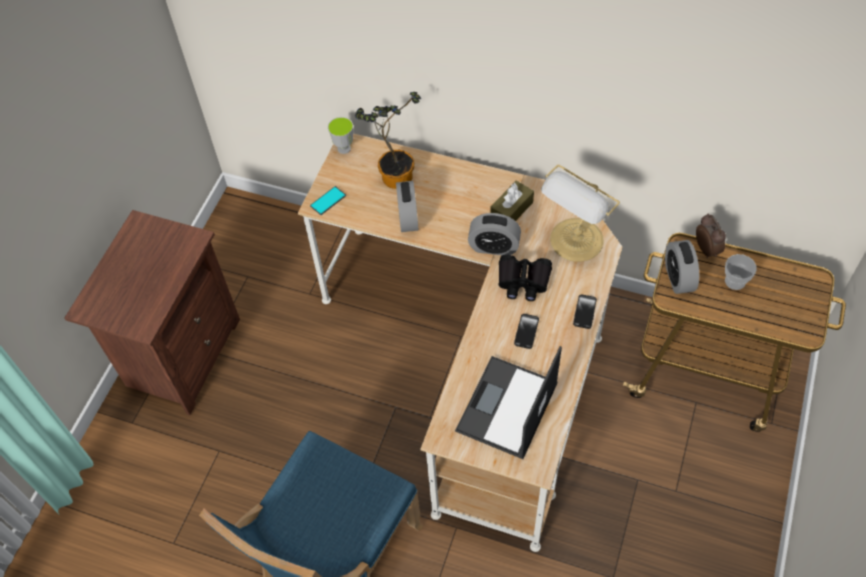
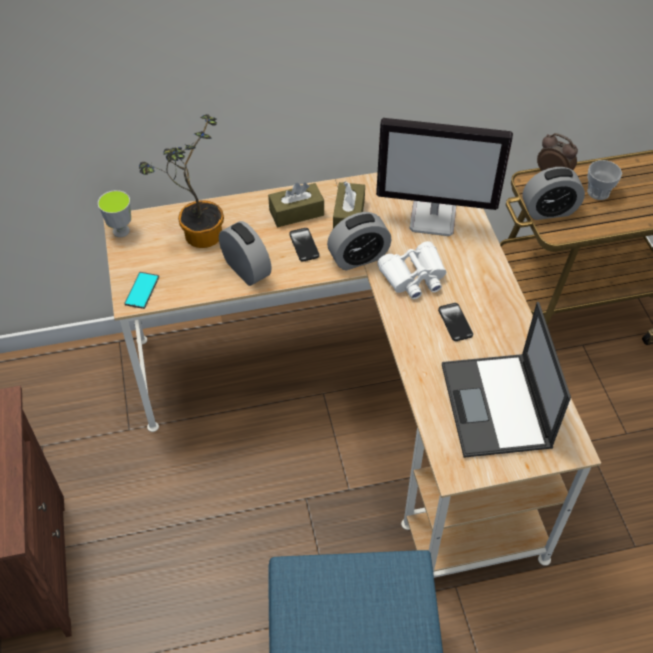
camera: 35 degrees left, 5 degrees down
black binoculars [499,255,552,301] -> white binoculars [377,241,446,299]
table lamp [541,164,620,262] -> monitor [376,118,513,236]
phone [573,294,597,329] -> phone moved to [289,228,319,262]
alarm clock [665,240,699,294] -> alarm clock turned 60 degrees counterclockwise [522,167,585,220]
none -> brown tissue box [268,182,324,227]

